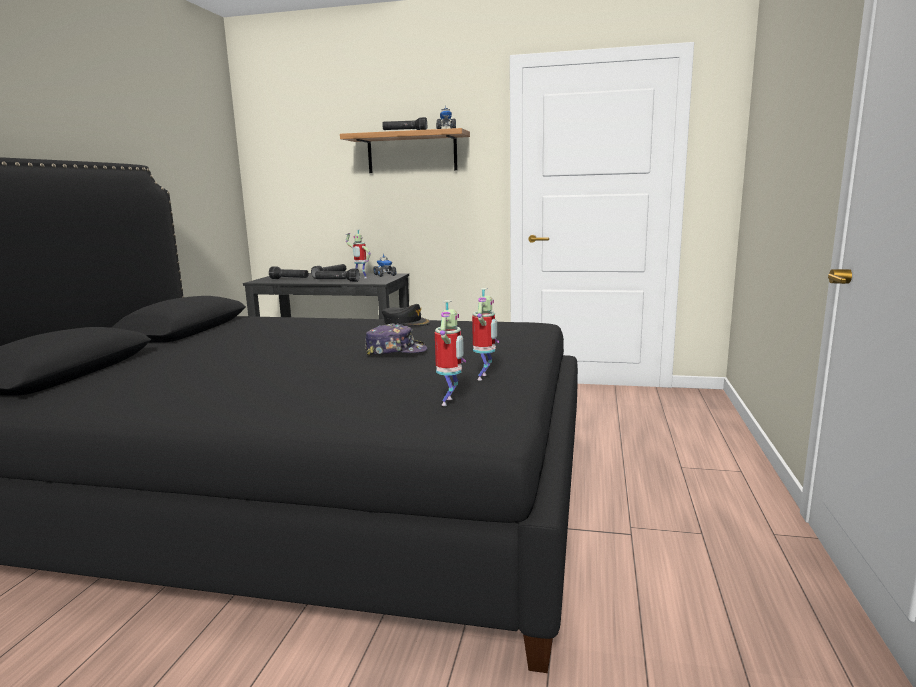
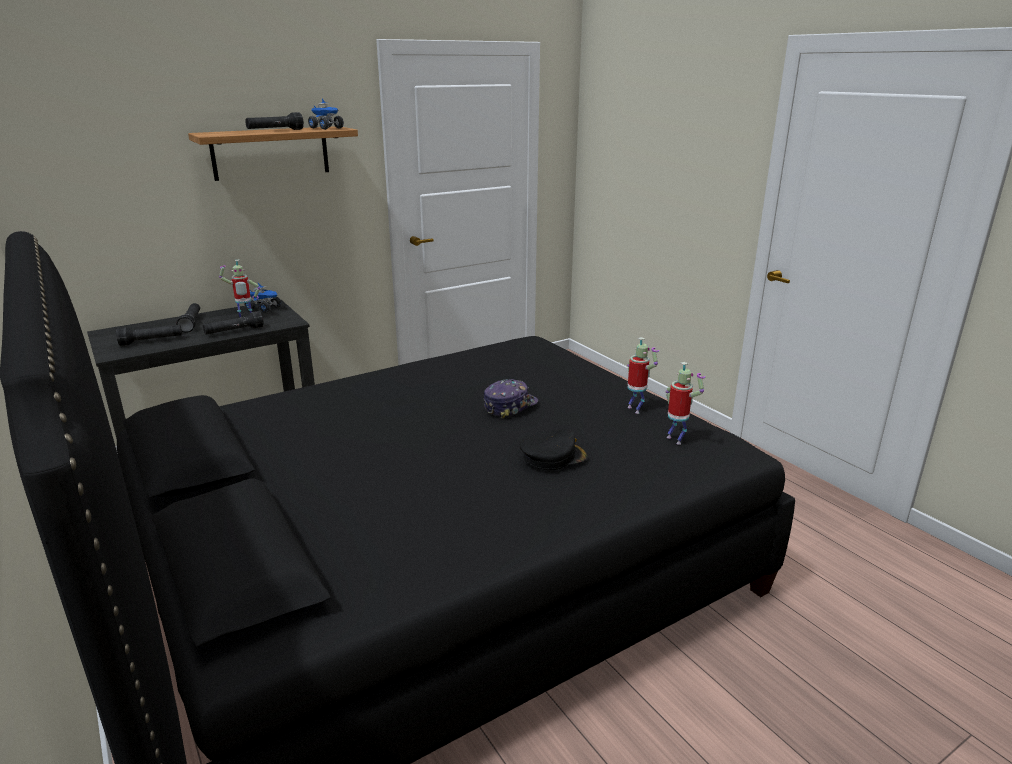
camera: 45 degrees left, 10 degrees up
black cap [382,304,430,326] -> black cap moved to [519,429,588,470]

